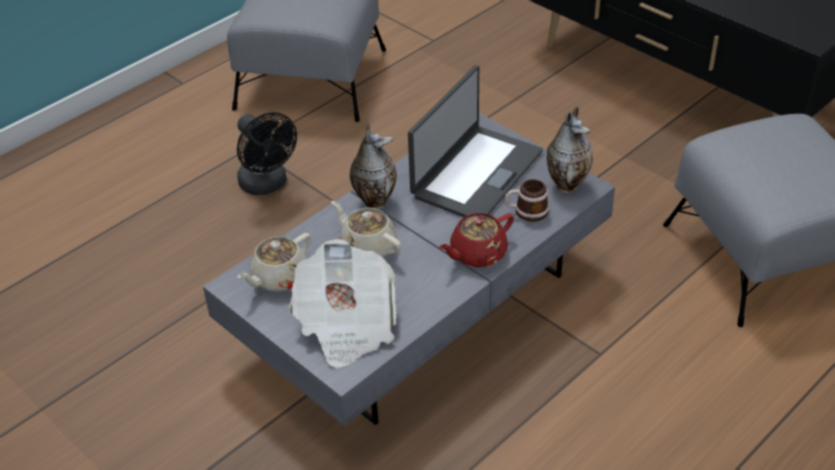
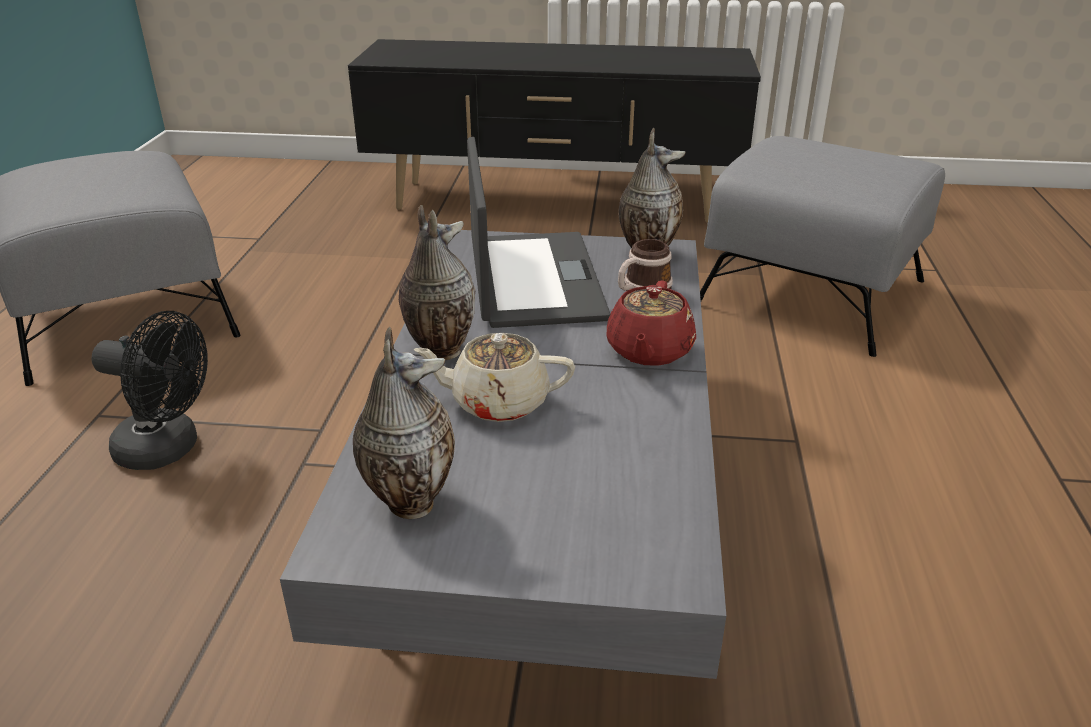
camera: 40 degrees left, 10 degrees down
beige teapot [237,233,311,291] -> vase [353,327,455,519]
newspaper [289,239,396,368] -> none

